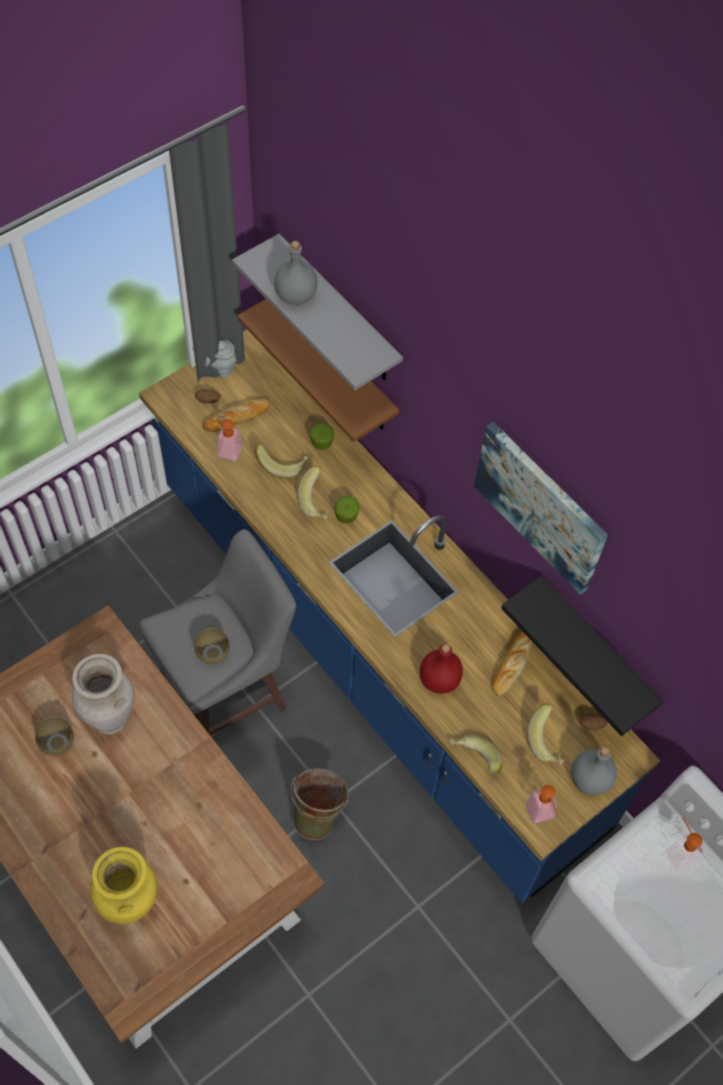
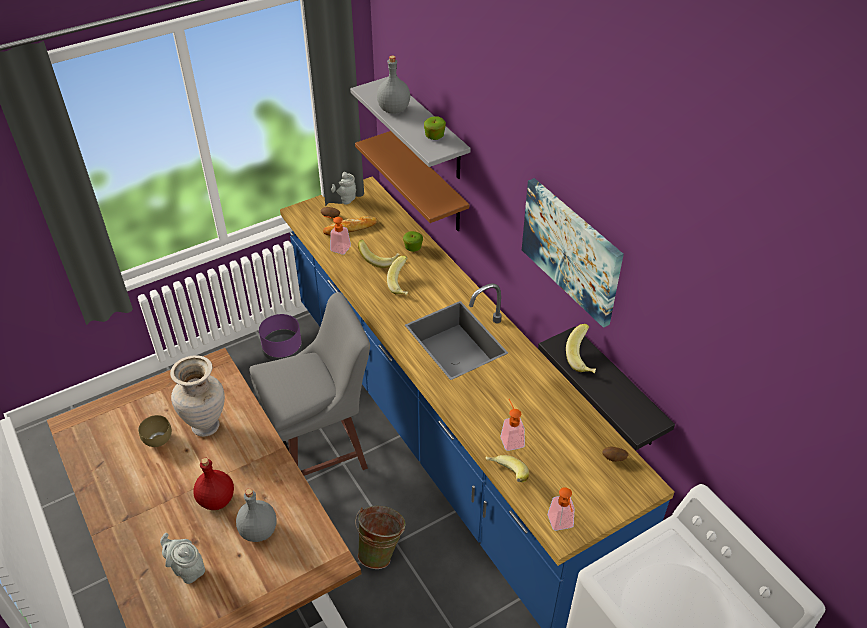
camera: 10 degrees right, 15 degrees down
yellow vase [90,847,158,924] -> grey teapot [160,533,205,584]
brown bowl [194,628,230,664] -> none
apple [335,496,360,524] -> apple moved to [424,116,446,140]
red bottle [420,644,463,693] -> red bottle moved to [193,458,234,510]
bread [492,631,532,696] -> none
banana [527,704,563,765] -> banana moved to [566,324,596,373]
grey bottle [571,747,617,795] -> grey bottle moved to [236,488,277,542]
soap dispenser [666,818,703,872] -> soap dispenser moved to [501,399,525,451]
none -> purple planter [259,314,302,361]

